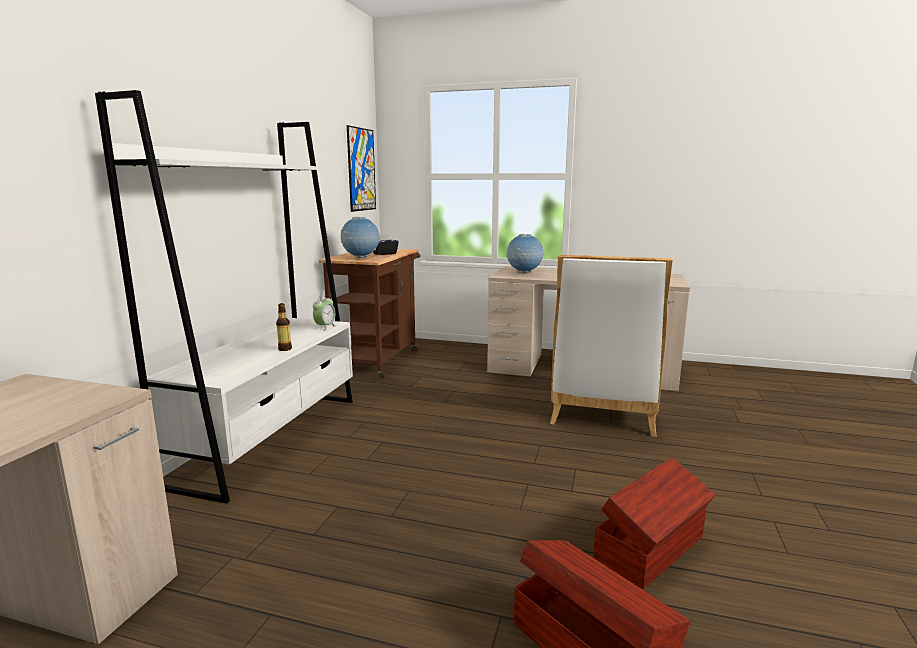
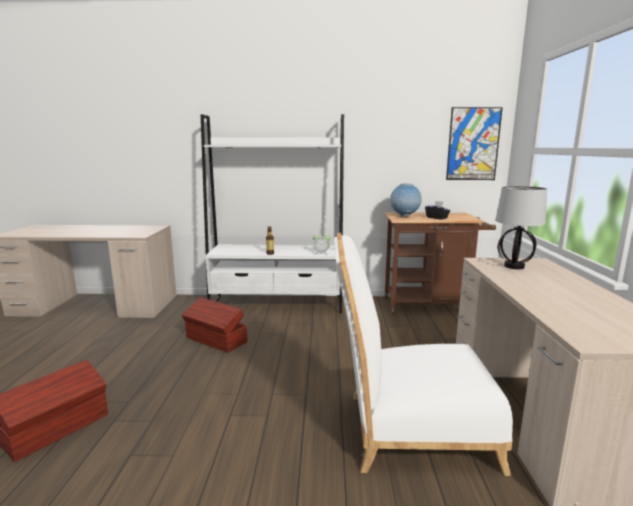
camera: 75 degrees right, 0 degrees up
globe [507,234,543,273] -> table lamp [495,186,547,269]
brown storage box [593,457,716,589] -> brown storage box moved to [182,297,247,353]

